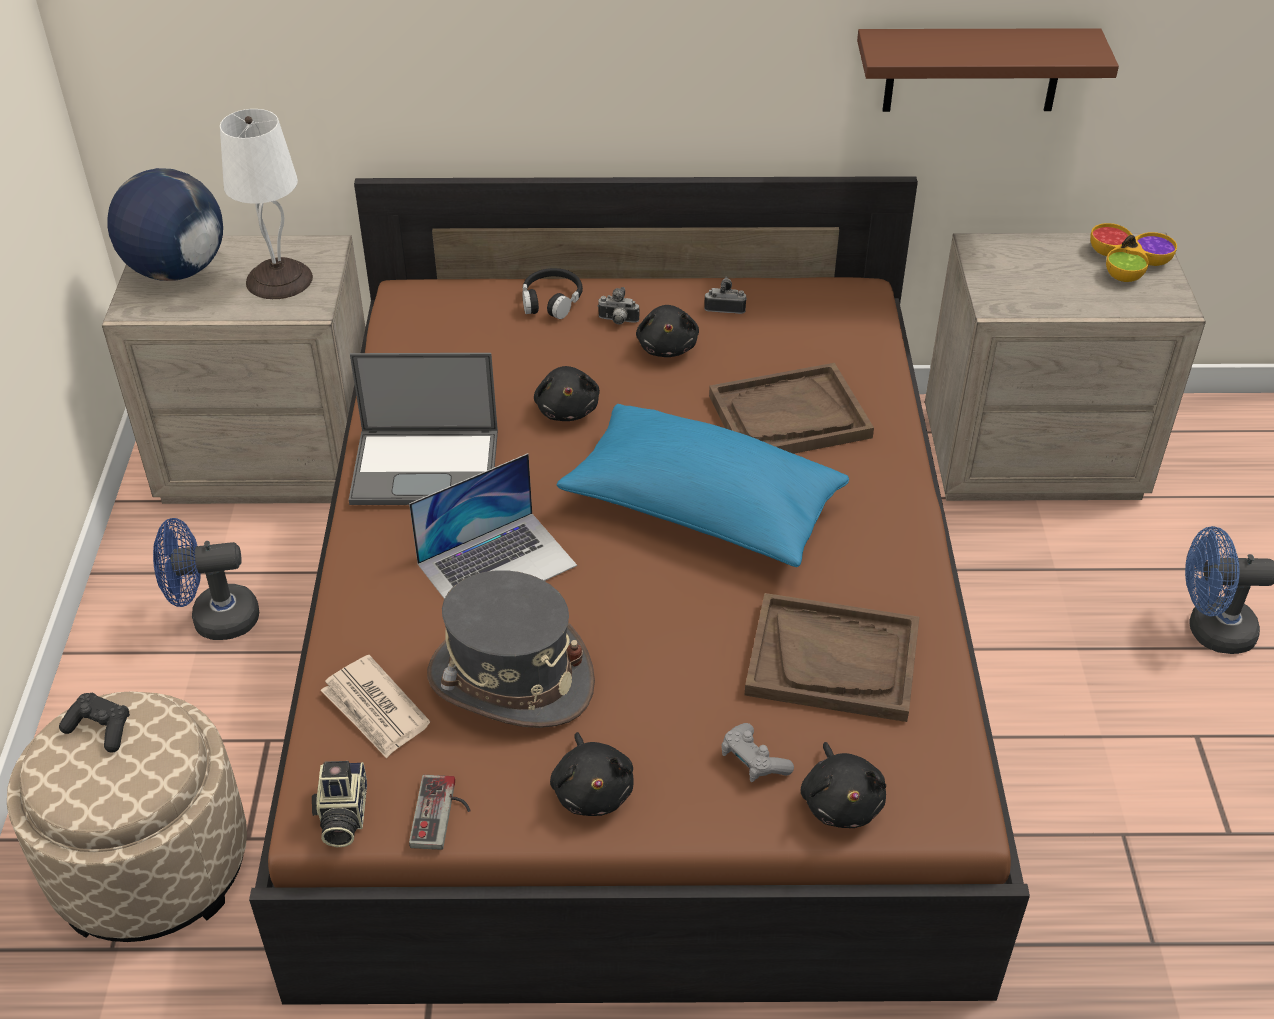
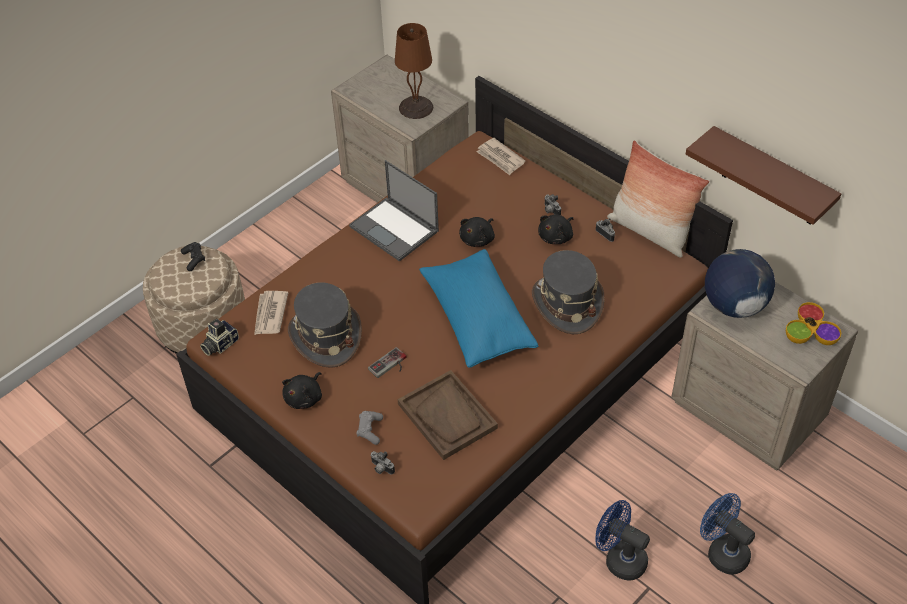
camera: 45 degrees right, 5 degrees up
globe [108,168,223,281] -> globe moved to [705,249,775,318]
blue fan [153,518,259,640] -> blue fan moved to [595,500,650,581]
white table lamp [220,109,313,299] -> brown table lamp [395,23,433,119]
laptop [409,453,577,599] -> none
game controller [409,775,471,850] -> game controller moved to [368,347,406,378]
black headphones [522,268,583,319] -> none
brown tray [709,363,874,454] -> grey hat [532,250,605,334]
black plush toy [801,742,886,828] -> camera [370,451,395,475]
none -> newspaper [477,138,525,175]
none -> pillow [607,140,709,258]

